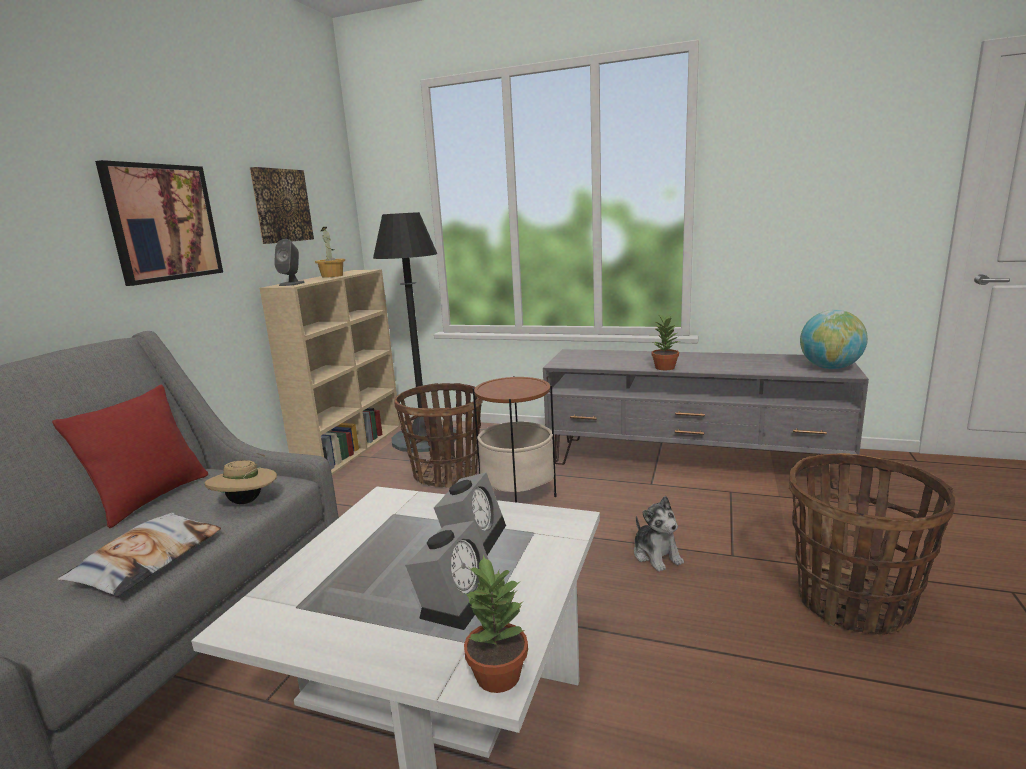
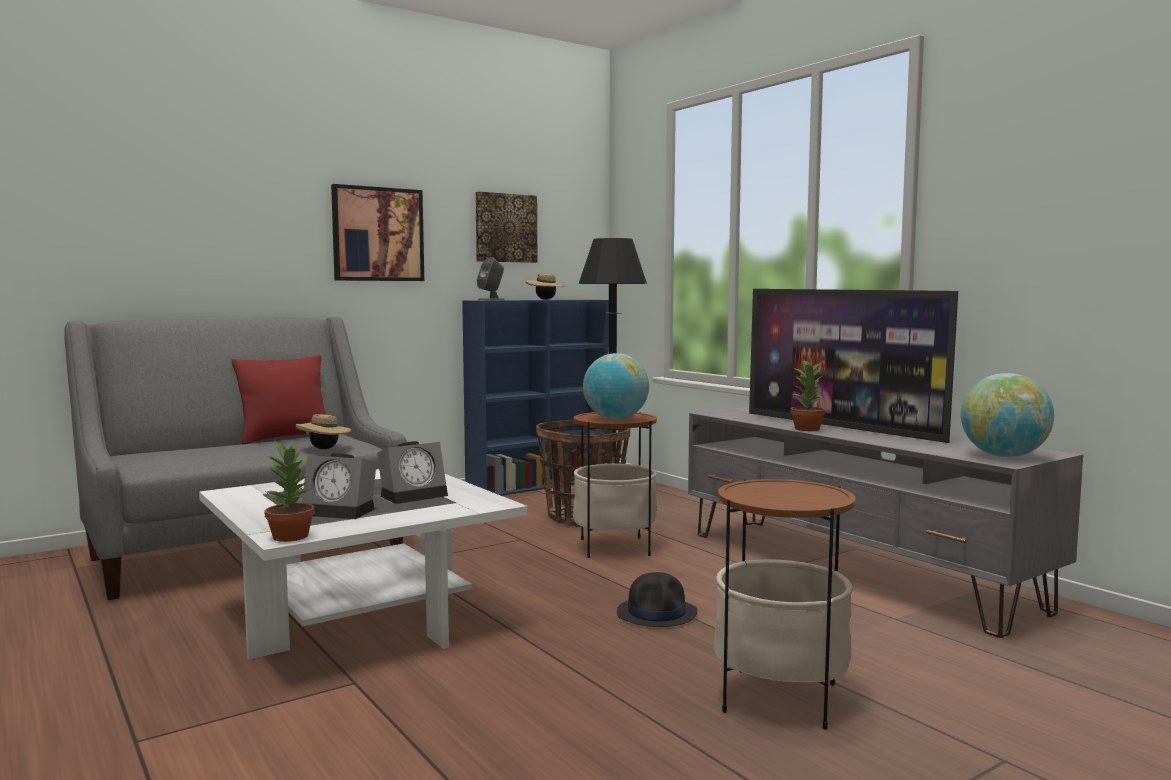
camera: 35 degrees right, 10 degrees down
pillow [57,513,221,597] -> none
beige bookcase [260,269,401,475] -> blue bookcase [462,300,609,496]
potted plant [315,227,345,278] -> beige hat [526,273,565,300]
alarm clock [406,521,488,630] -> alarm clock turned 45 degrees clockwise [302,453,377,519]
plush toy [634,496,684,572] -> black hat [617,572,697,627]
basket [789,453,955,634] -> side table [714,479,856,730]
none -> globe [583,353,649,420]
none -> television [749,289,958,443]

